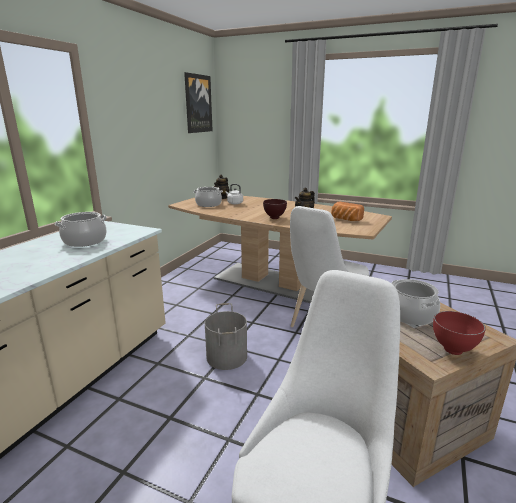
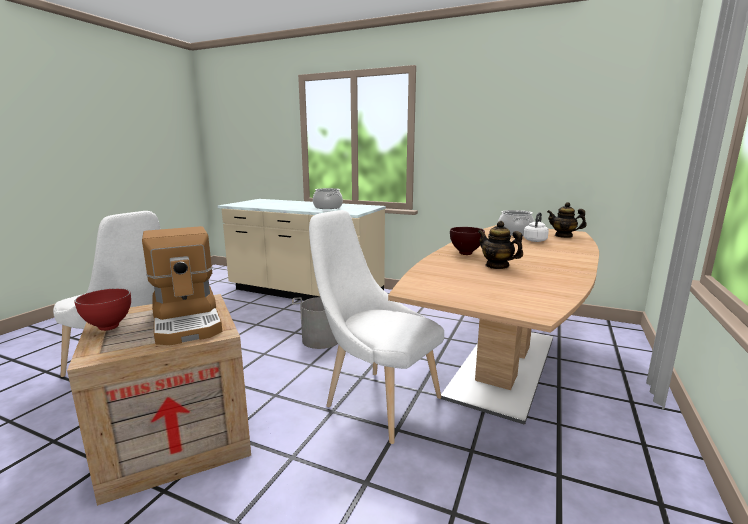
camera: 90 degrees right, 5 degrees down
picture [184,72,213,133] -> none
bread [331,201,364,221] -> none
cooking pot [392,279,440,325] -> coffee machine [142,226,222,345]

